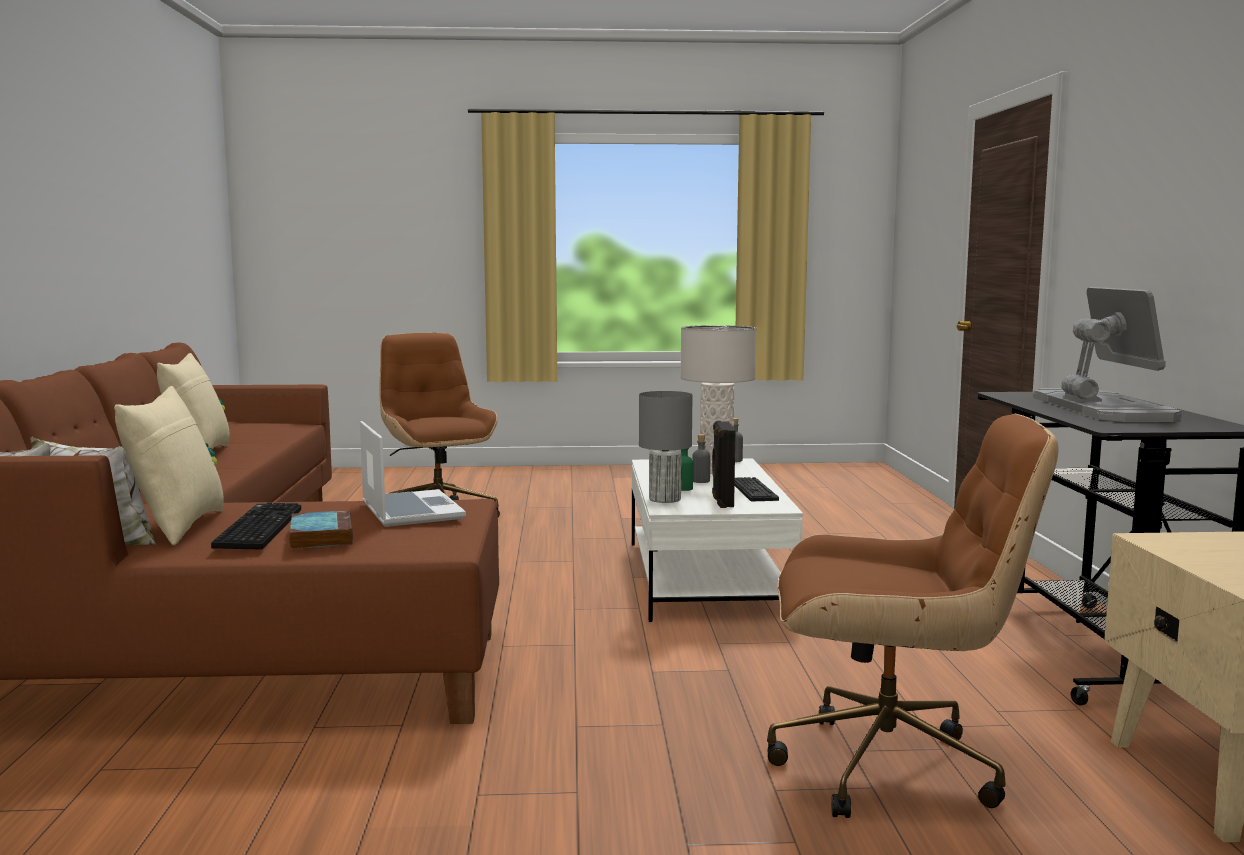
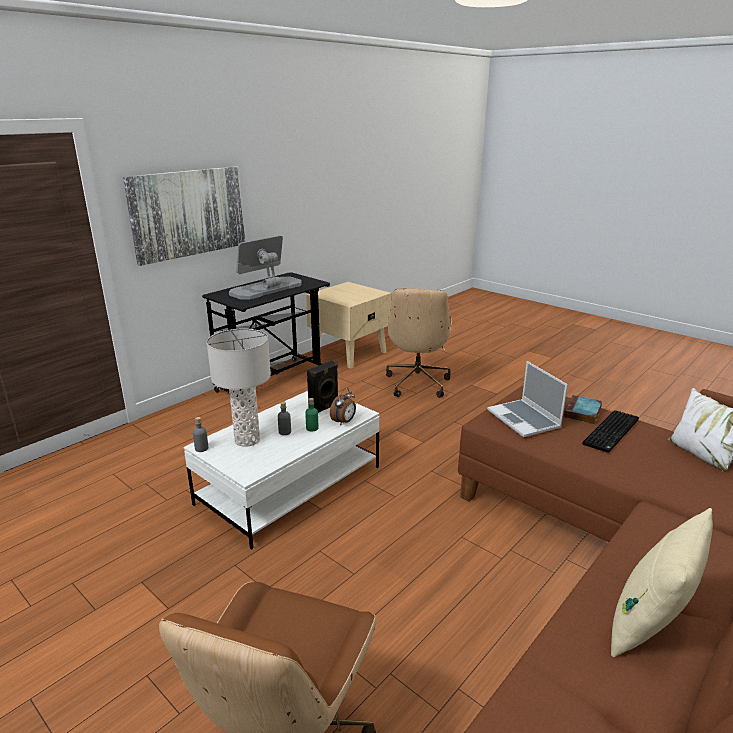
camera: 135 degrees left, 15 degrees up
beige pillow [114,386,224,545] -> none
laptop [360,421,466,527] -> laptop turned 45 degrees counterclockwise [487,361,568,437]
grey table lamp [639,391,693,503] -> alarm clock [330,388,356,425]
keyboard [734,477,779,501] -> none
brown office chair [767,414,1058,818] -> brown office chair turned 135 degrees counterclockwise [386,288,452,398]
none -> picture [123,166,245,266]

